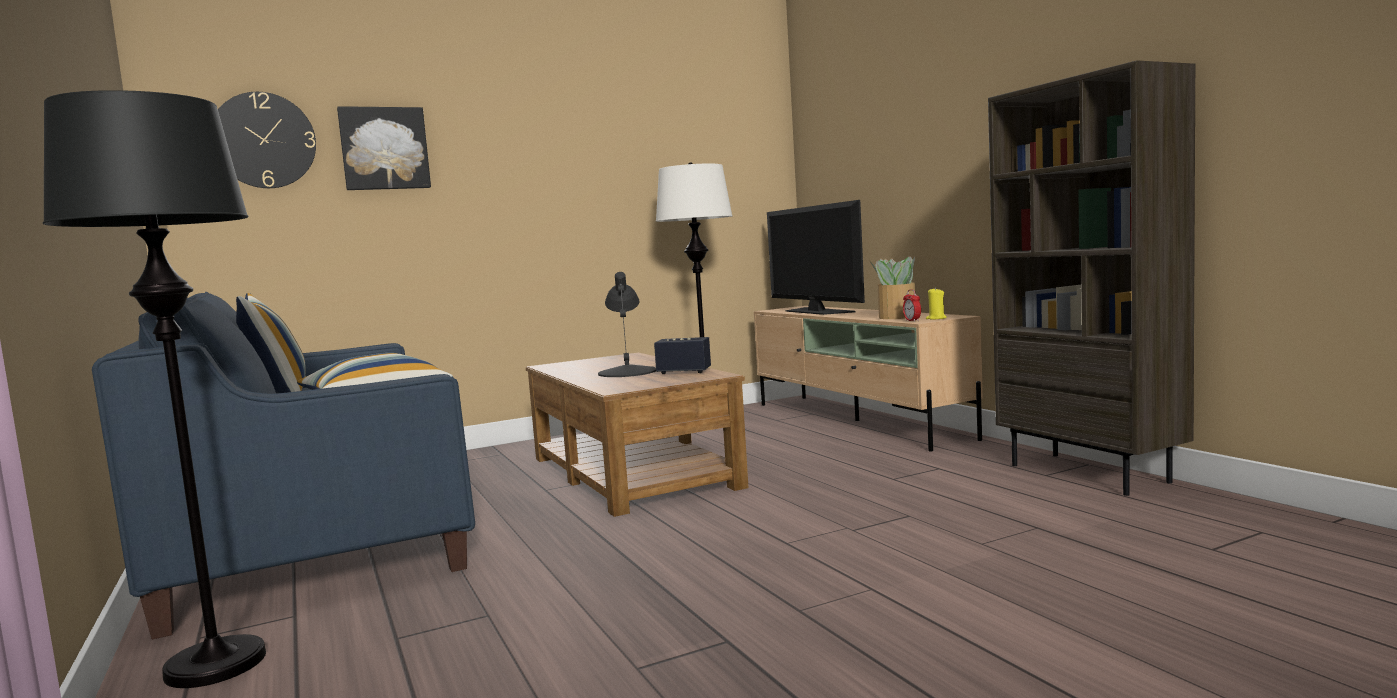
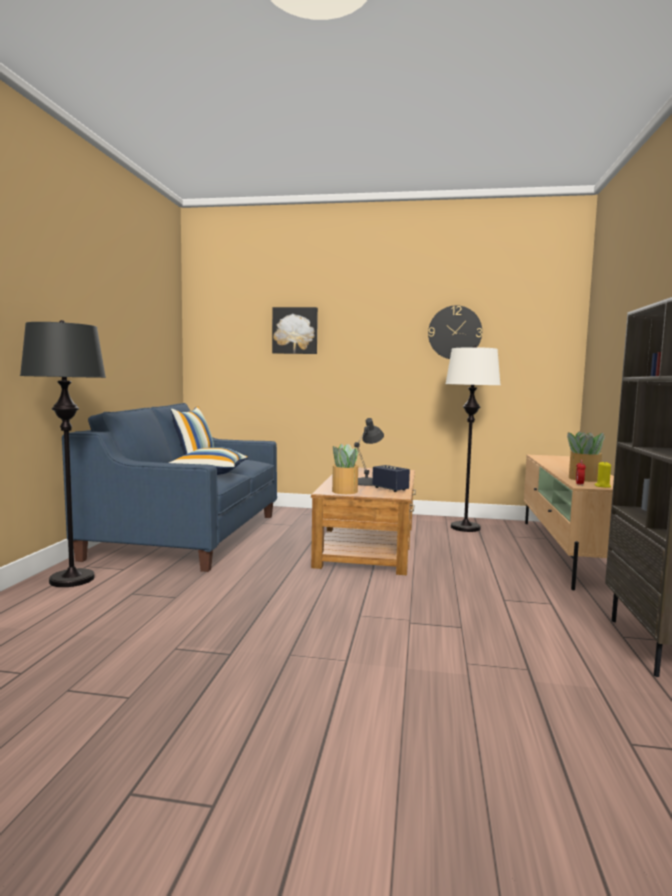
camera: 35 degrees right, 0 degrees up
wall clock [218,92,316,188] -> wall clock moved to [428,305,482,359]
television [767,200,865,315] -> none
none -> potted plant [332,443,360,494]

